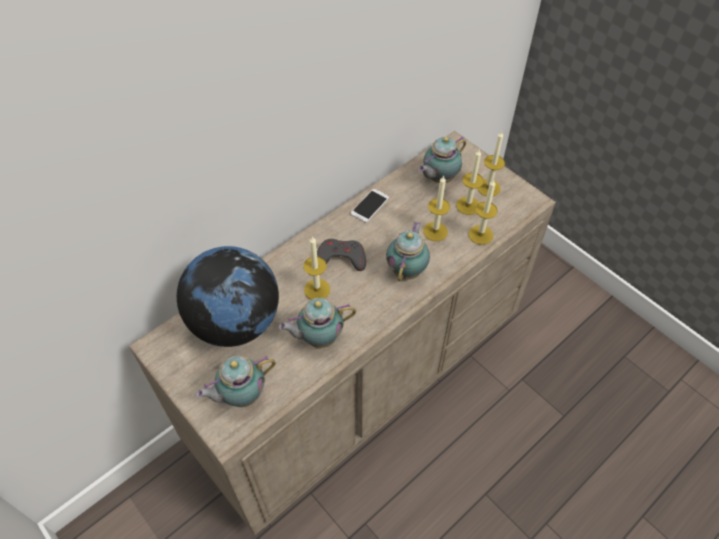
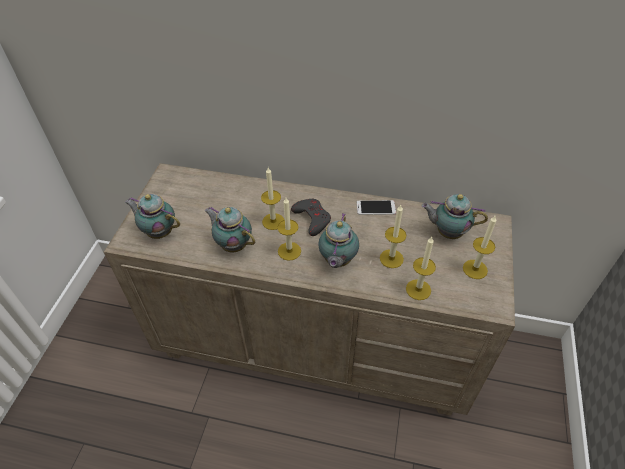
camera: 55 degrees right, 5 degrees down
globe [177,246,279,347] -> none
teapot [386,221,430,282] -> teapot turned 120 degrees clockwise [318,213,359,268]
candle [456,150,484,215] -> candle moved to [277,198,301,261]

